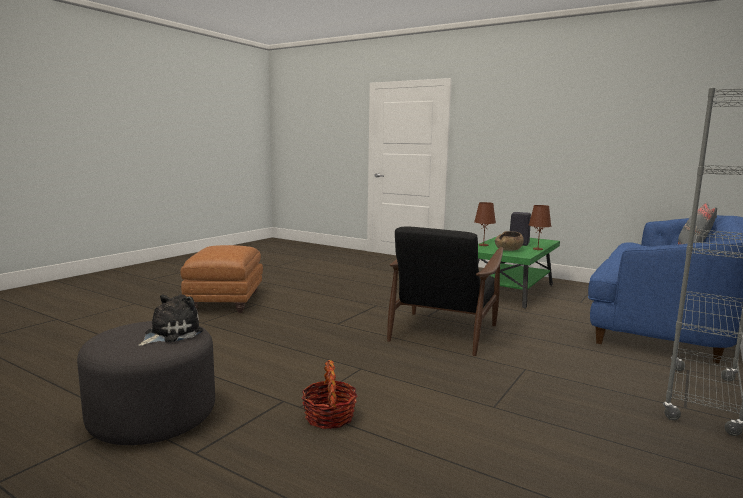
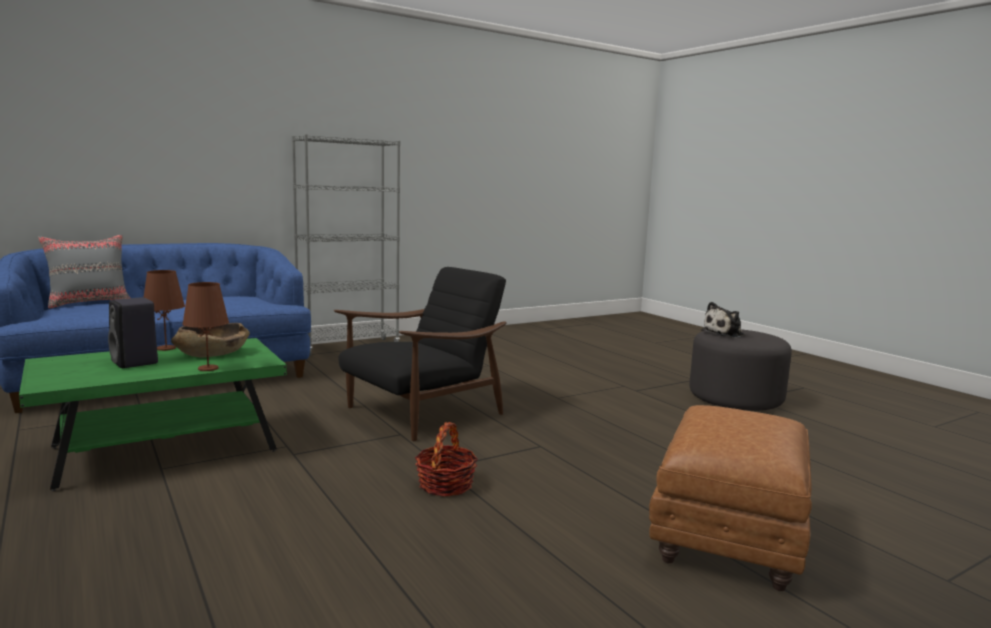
camera: 155 degrees left, 0 degrees up
basket [302,360,357,429] -> basket moved to [415,422,478,497]

